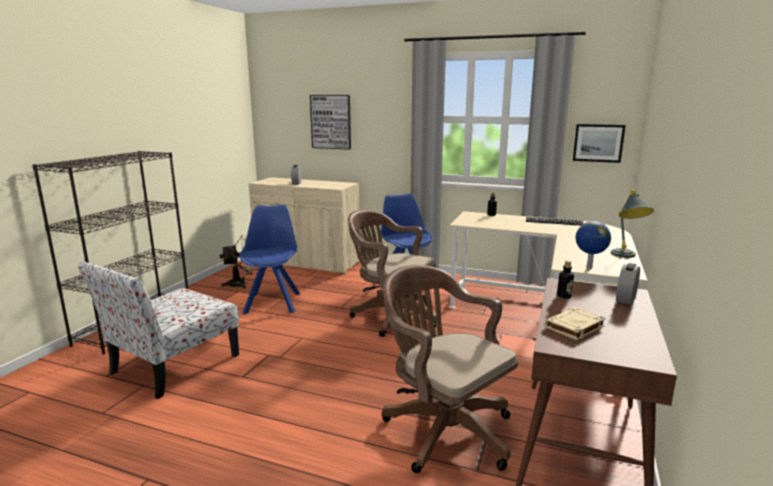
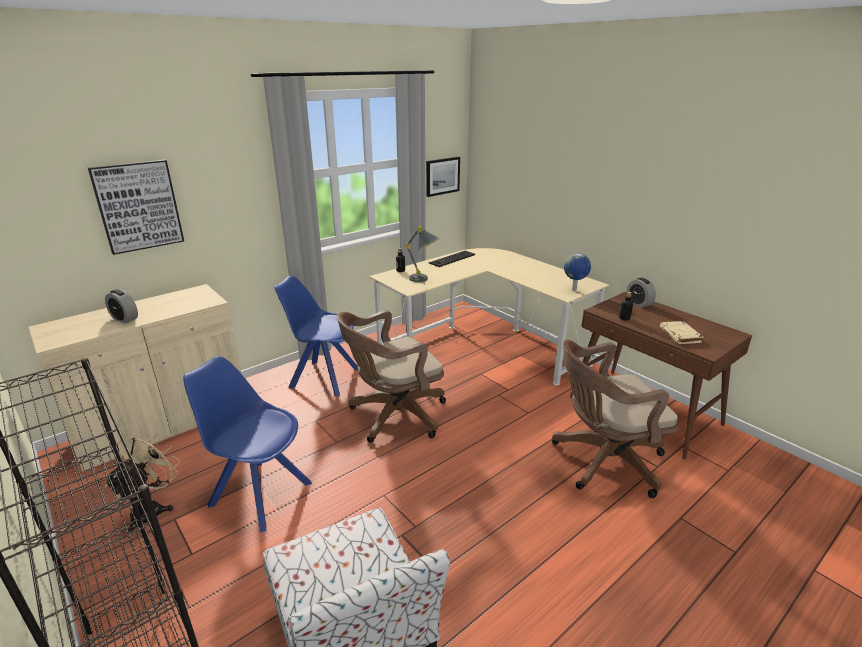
camera: 60 degrees left, 10 degrees up
grey table lamp [611,190,654,258] -> grey table lamp moved to [405,226,440,282]

